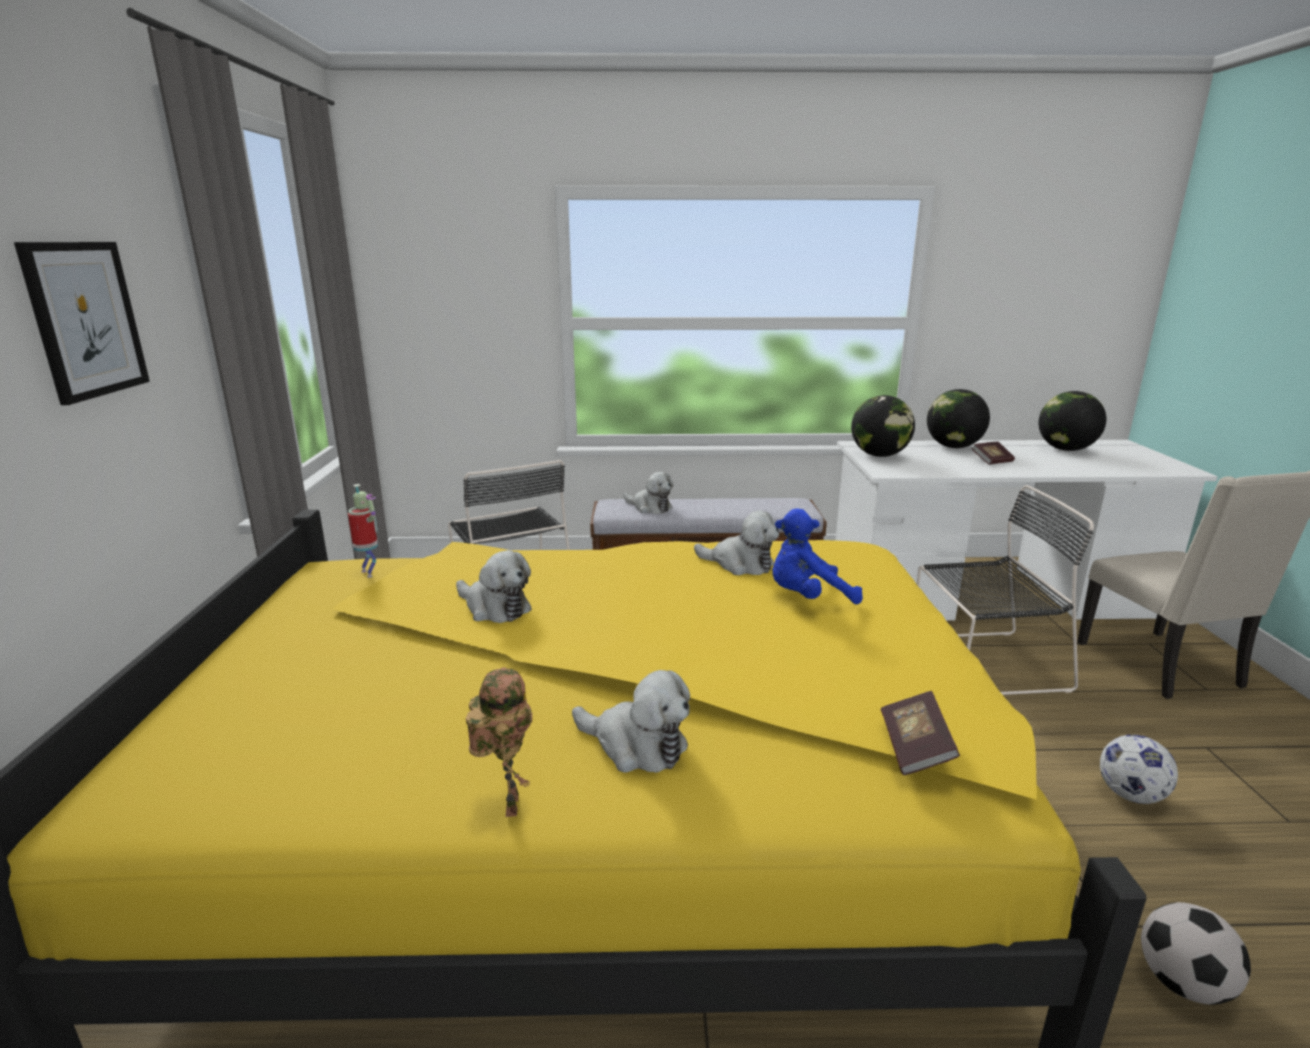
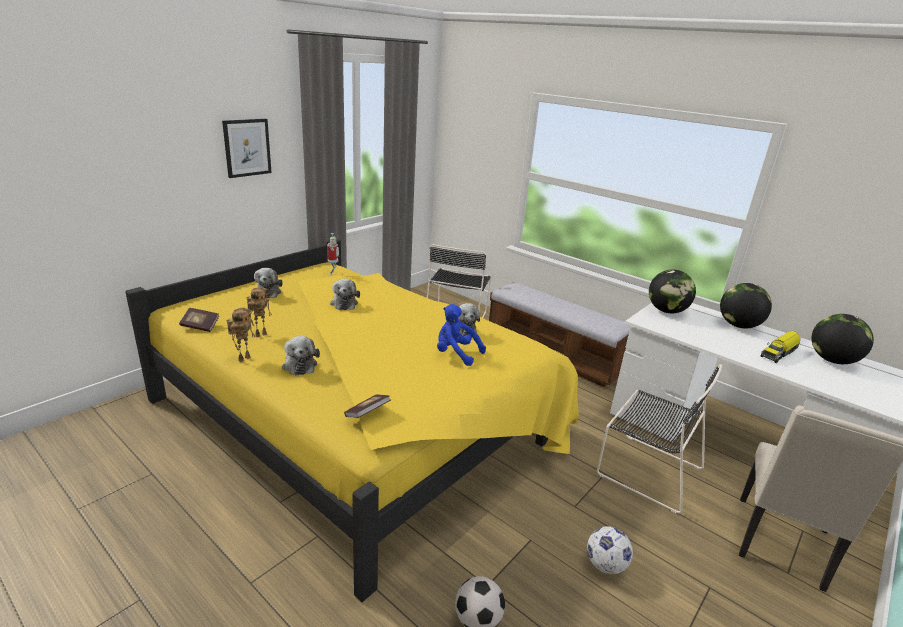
camera: 40 degrees right, 5 degrees up
plush toy [624,472,674,514] -> plush toy moved to [254,268,283,298]
book [971,442,1015,465] -> book moved to [179,308,219,332]
none -> toy robot [247,287,272,337]
none -> toy truck [761,331,801,363]

